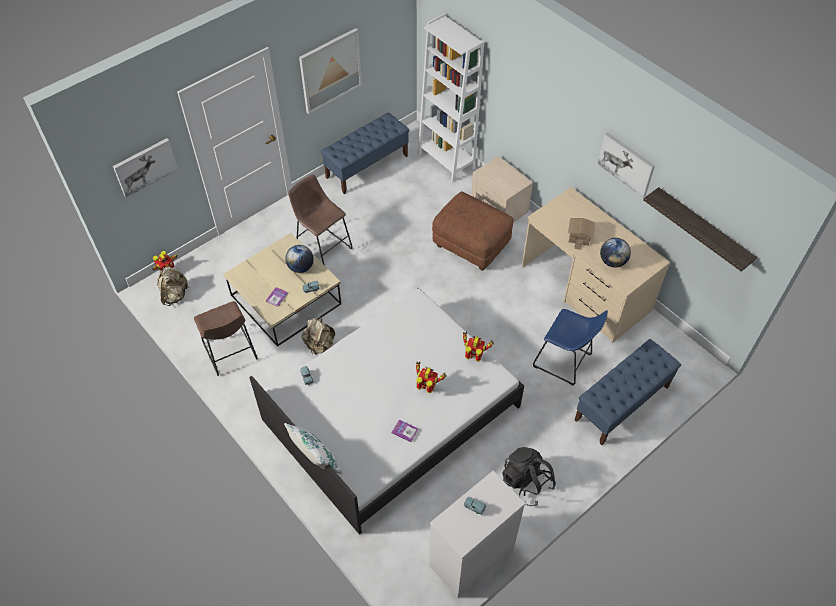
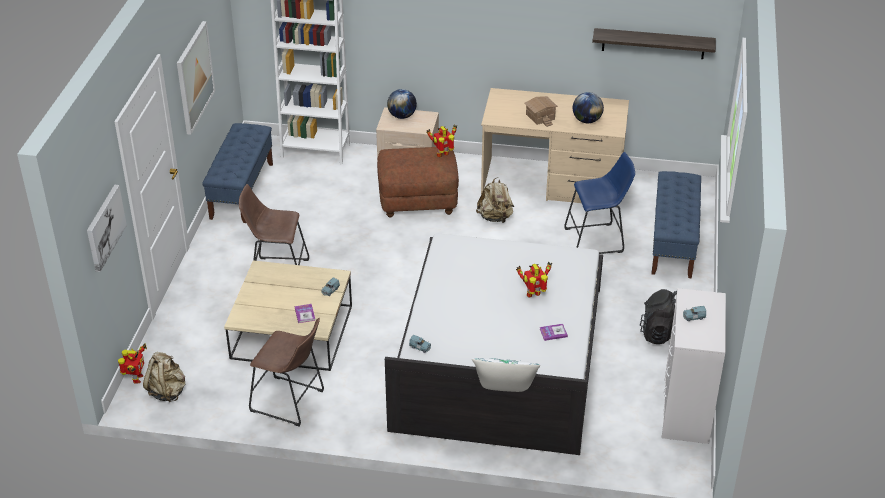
camera: 40 degrees left, 15 degrees down
globe [285,245,314,273] -> globe moved to [387,89,417,119]
beige backpack [301,317,335,355] -> beige backpack moved to [476,177,514,223]
toy robot [463,332,495,362] -> toy robot moved to [426,125,457,157]
picture [598,132,655,197] -> none

